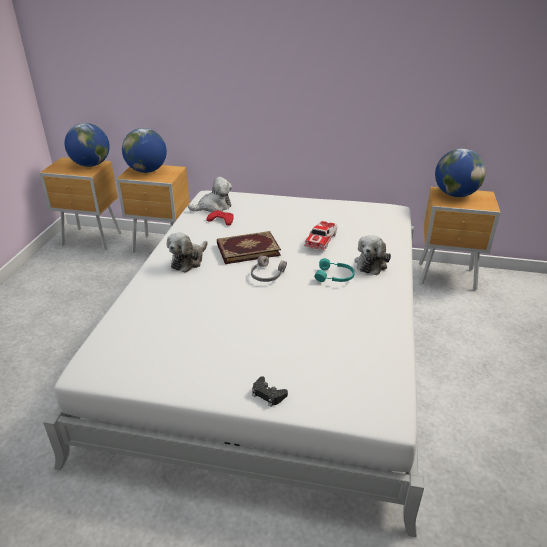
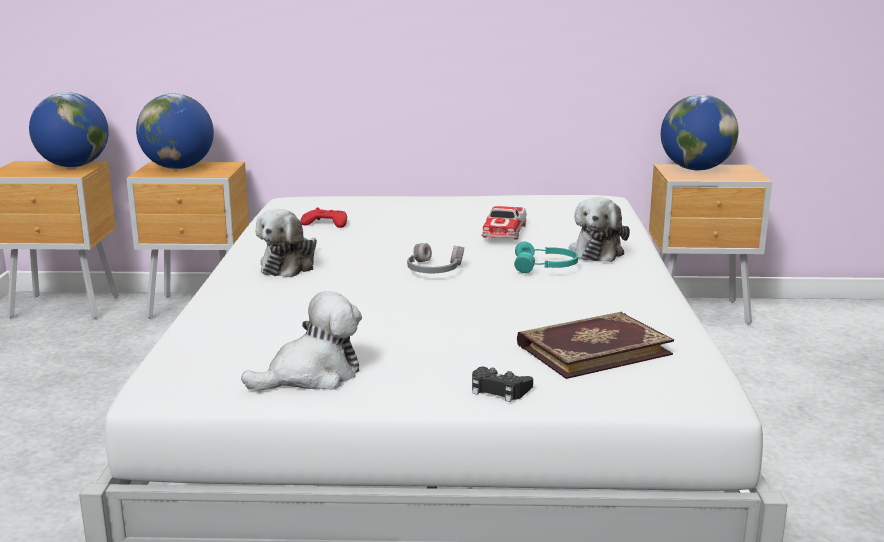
camera: 10 degrees left, 15 degrees down
plush toy [188,177,233,212] -> plush toy moved to [241,291,362,391]
book [217,231,281,264] -> book moved to [517,312,674,379]

